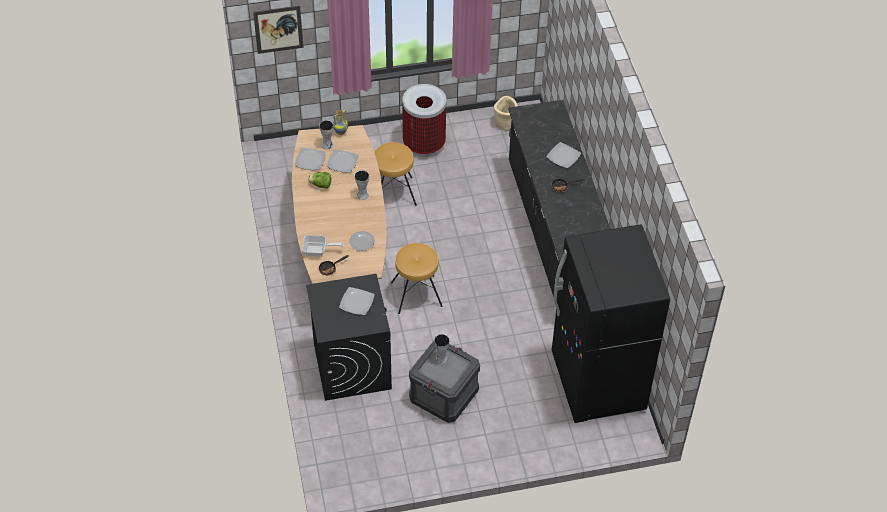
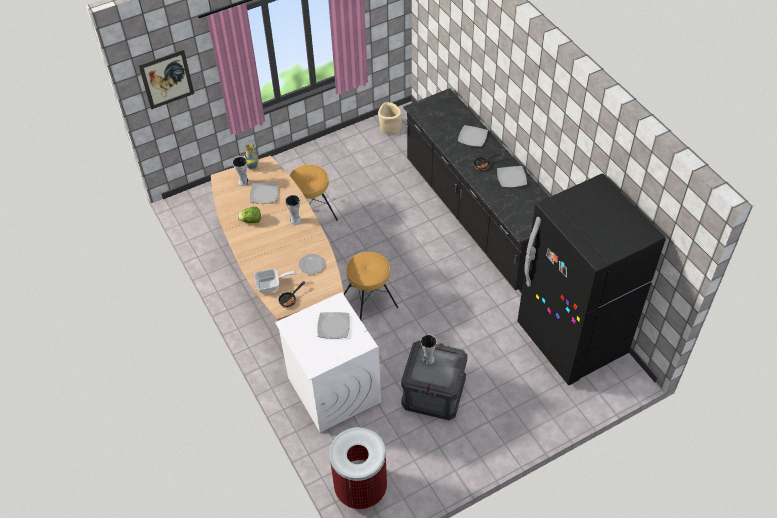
camera: 15 degrees left, 0 degrees up
plate [295,148,326,170] -> plate moved to [497,166,527,188]
black washing machine [306,274,392,401] -> white washing machine [275,292,381,433]
trash can [402,84,446,157] -> trash can moved to [330,427,387,509]

